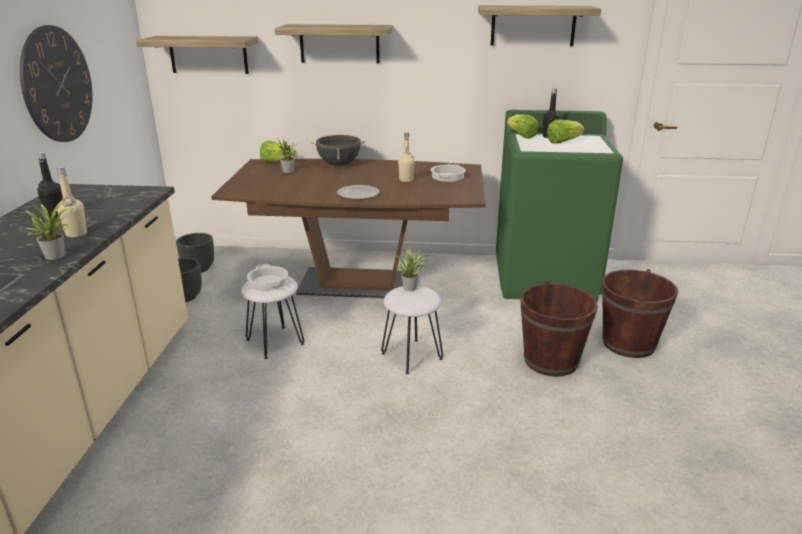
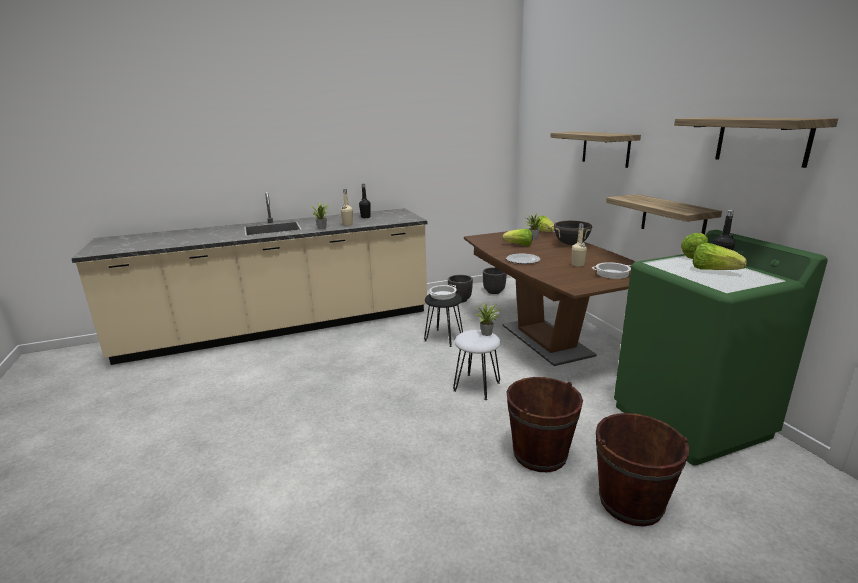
camera: 65 degrees right, 5 degrees down
wall clock [20,25,92,142] -> none
shelf [136,36,259,74] -> shelf moved to [606,194,722,235]
white stool [241,276,304,359] -> black stool [424,293,463,347]
none -> lettuce [502,229,533,246]

